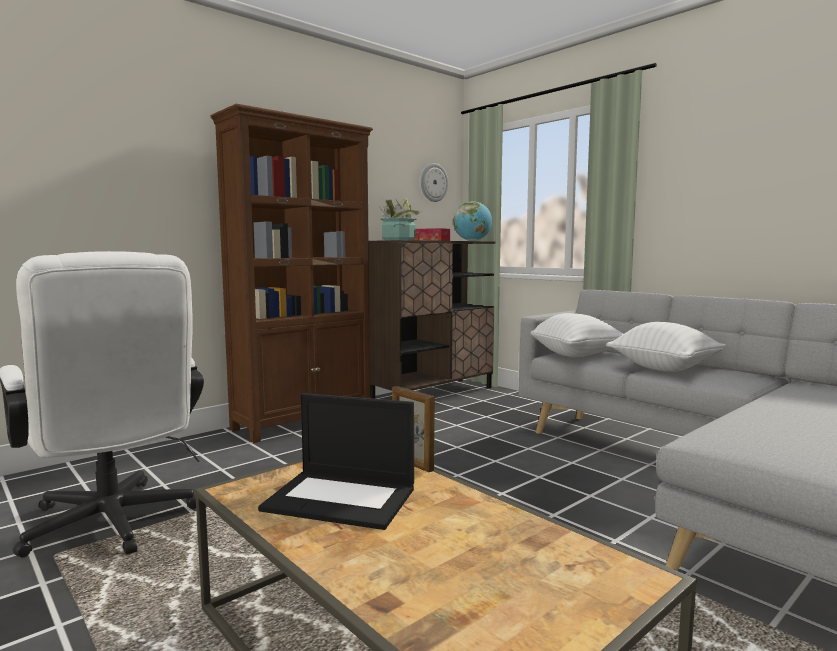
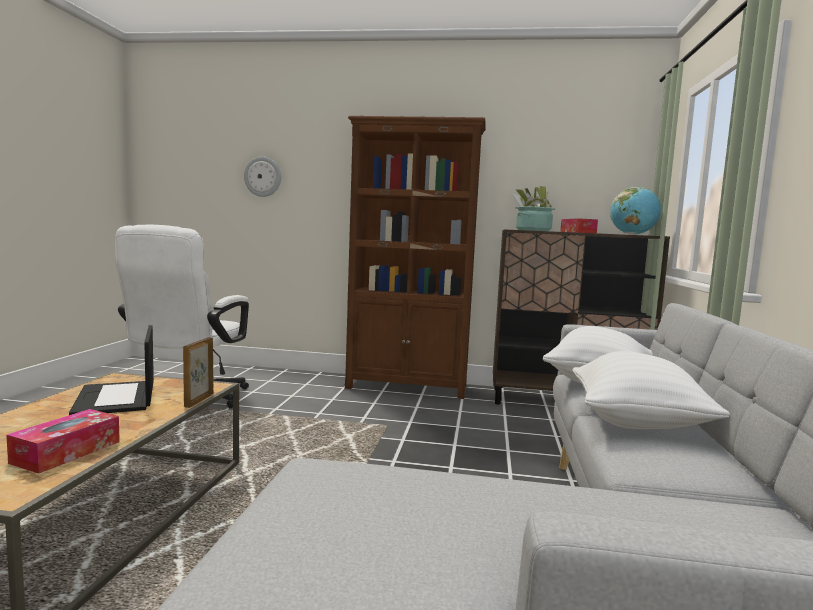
camera: 50 degrees right, 0 degrees up
wall clock [421,163,448,202] -> wall clock moved to [244,157,281,197]
none -> tissue box [6,409,120,474]

